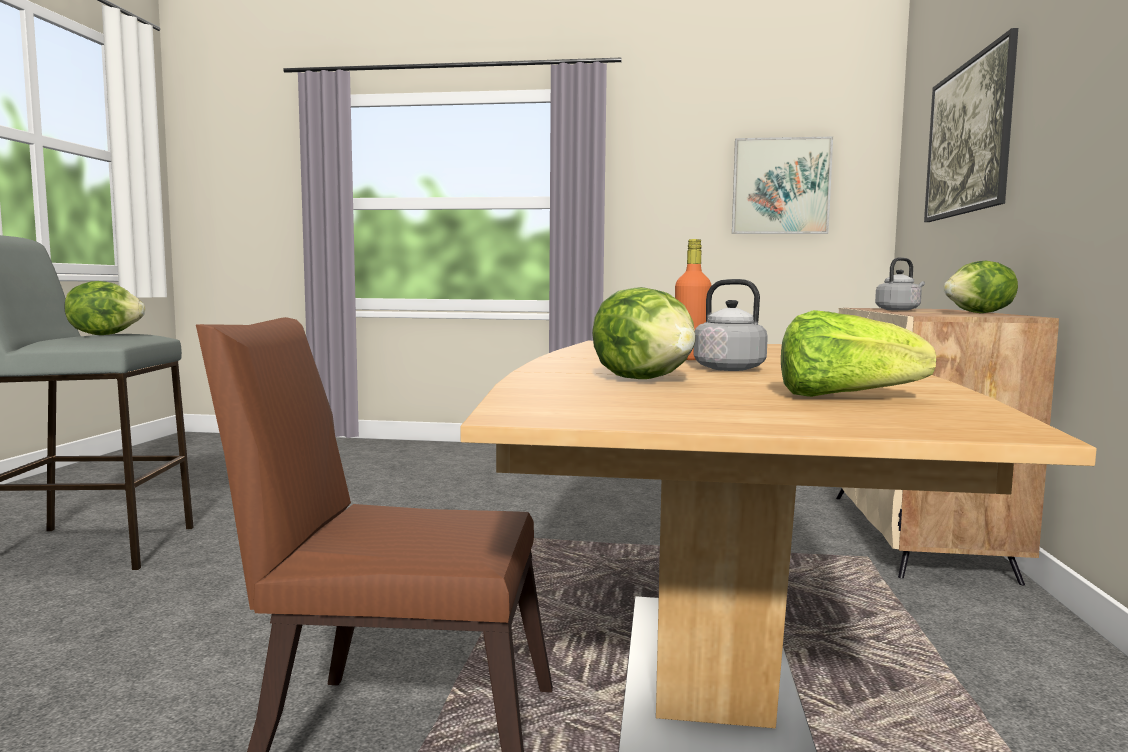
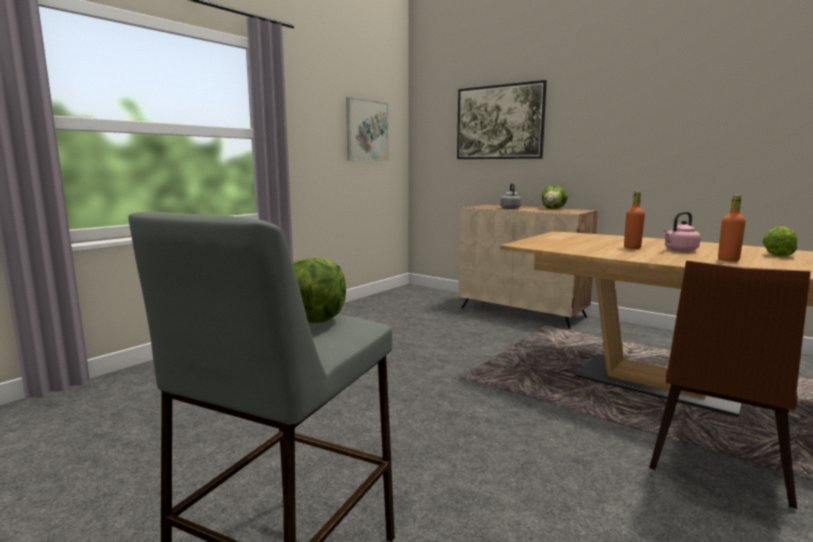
camera: 60 degrees left, 5 degrees up
lettuce [592,287,696,379] -> orange bottle [718,195,746,262]
grey kettle [693,279,768,371] -> pink kettle [663,212,701,252]

